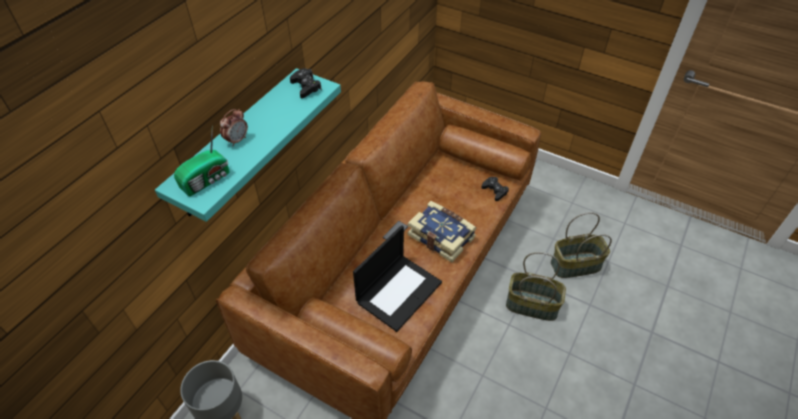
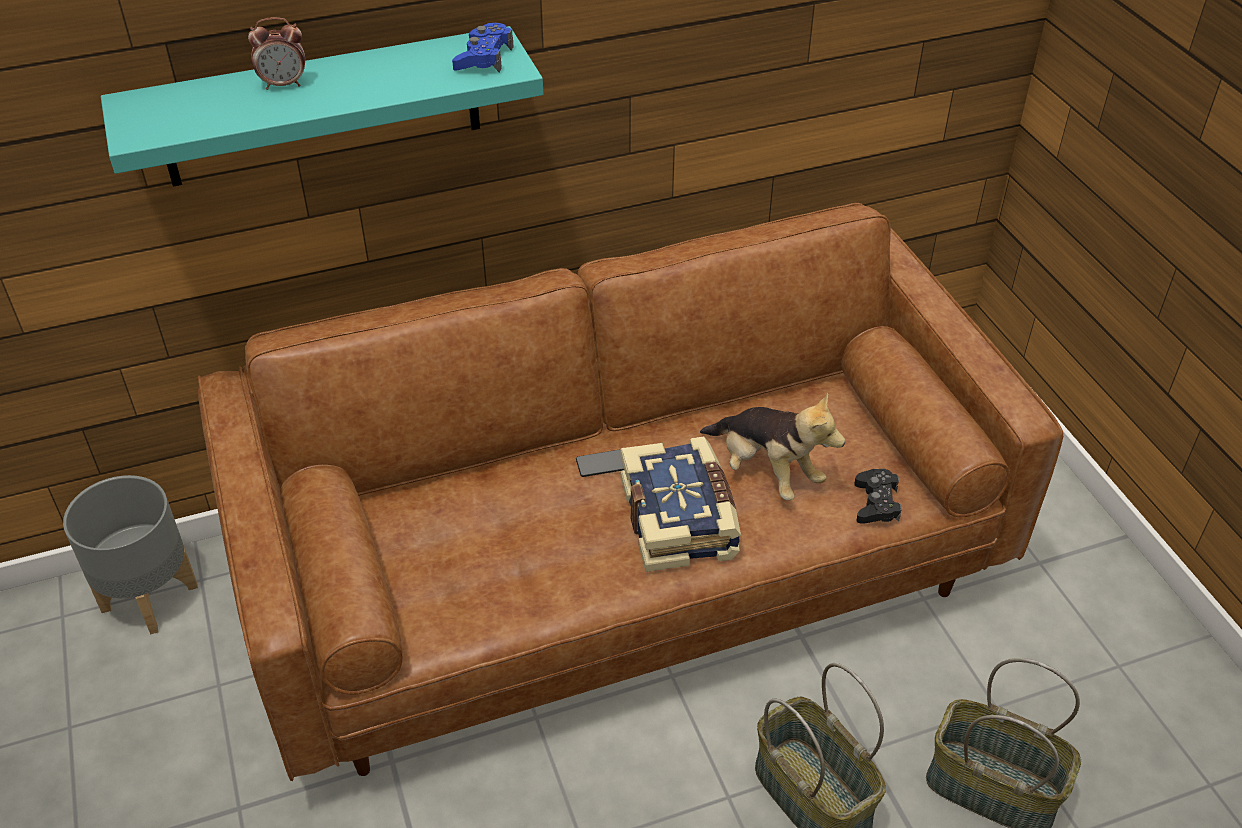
camera: 40 degrees right, 5 degrees down
radio [174,127,230,196] -> none
black game controller [290,68,322,98] -> blue game controller [452,23,513,72]
laptop [353,225,442,332] -> none
none -> plush toy [700,393,845,500]

